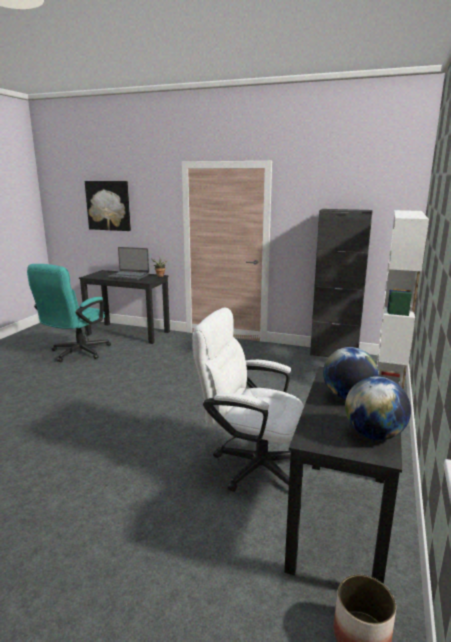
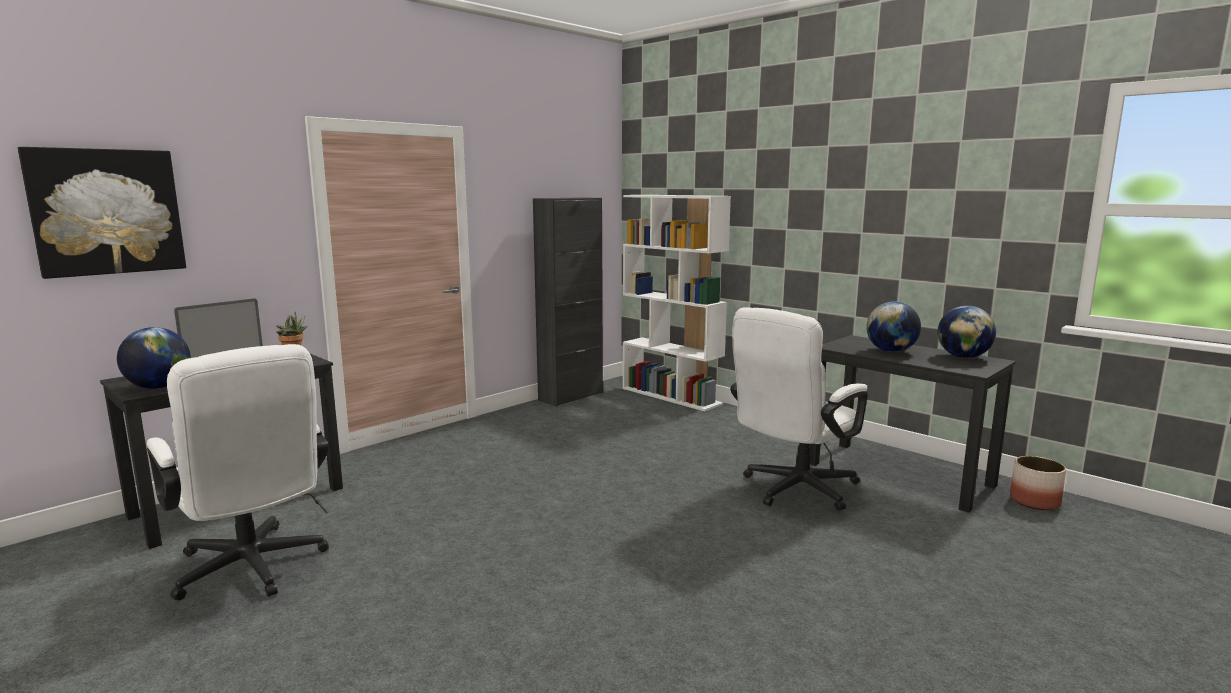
camera: 65 degrees left, 5 degrees down
turquoise office chair [27,264,111,362] -> white office chair [147,344,329,600]
none -> globe [117,327,191,389]

